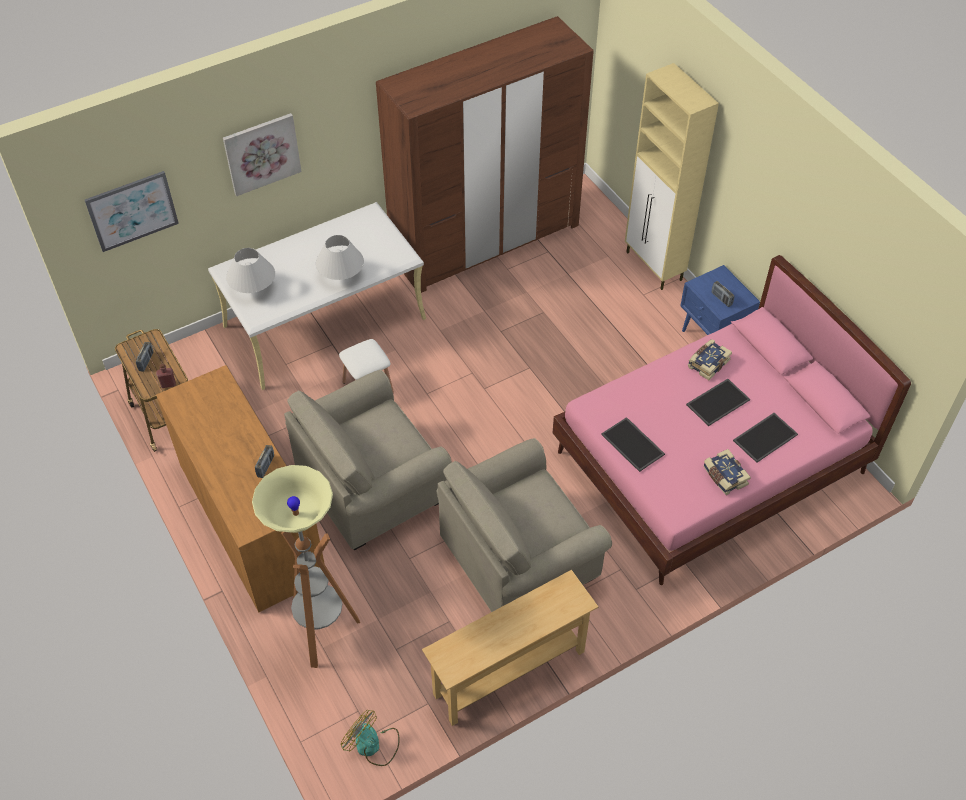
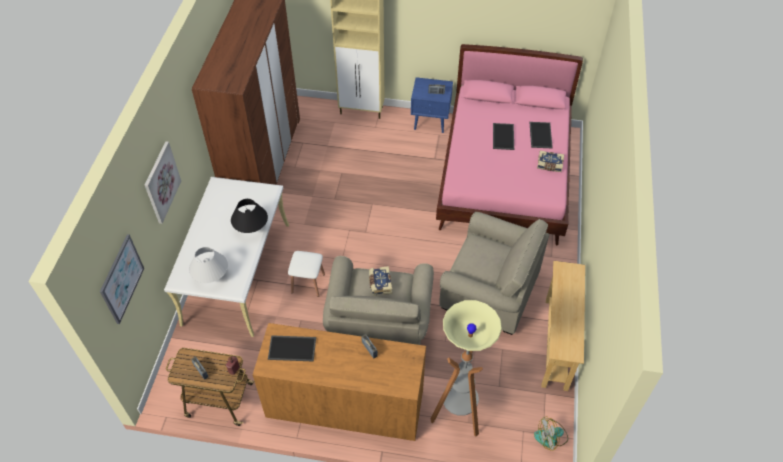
camera: 50 degrees left, 0 degrees up
white table lamp [316,235,364,280] -> black table lamp [231,199,268,233]
beige armchair [437,438,612,612] -> beige armchair turned 75 degrees counterclockwise [439,211,549,335]
tray [601,417,665,472] -> tray moved to [268,335,316,362]
book [688,339,732,380] -> book moved to [369,266,392,296]

